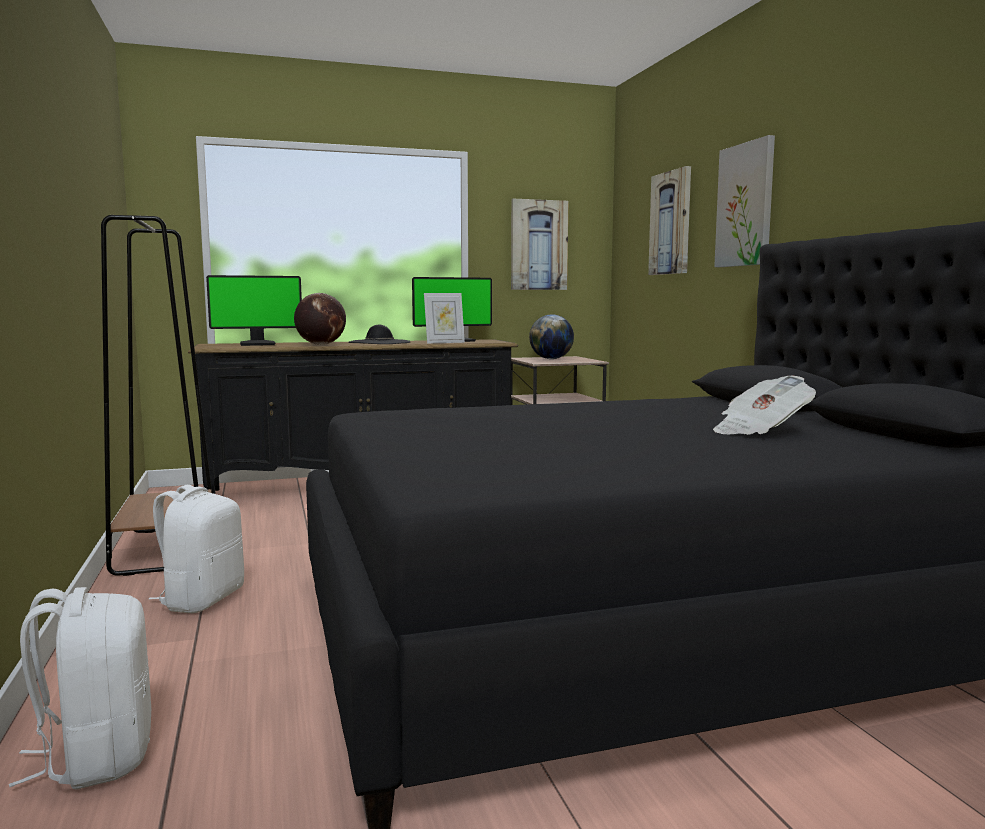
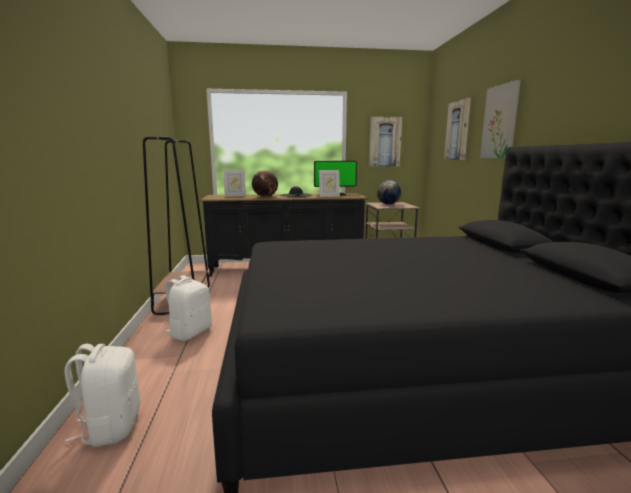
camera: 10 degrees right, 5 degrees up
monitor [206,275,302,346] -> picture frame [224,170,246,196]
newspaper [713,376,816,435] -> none

